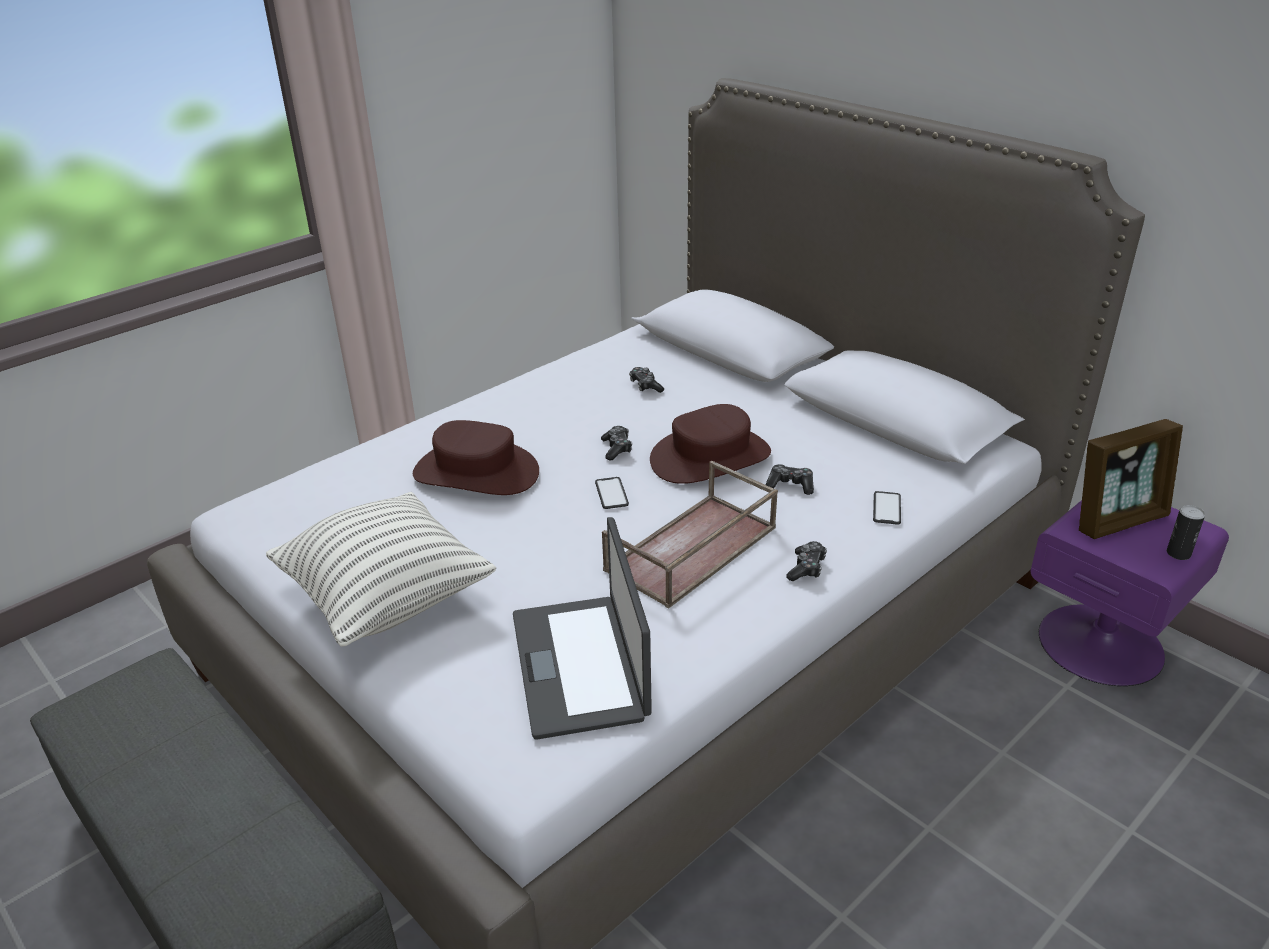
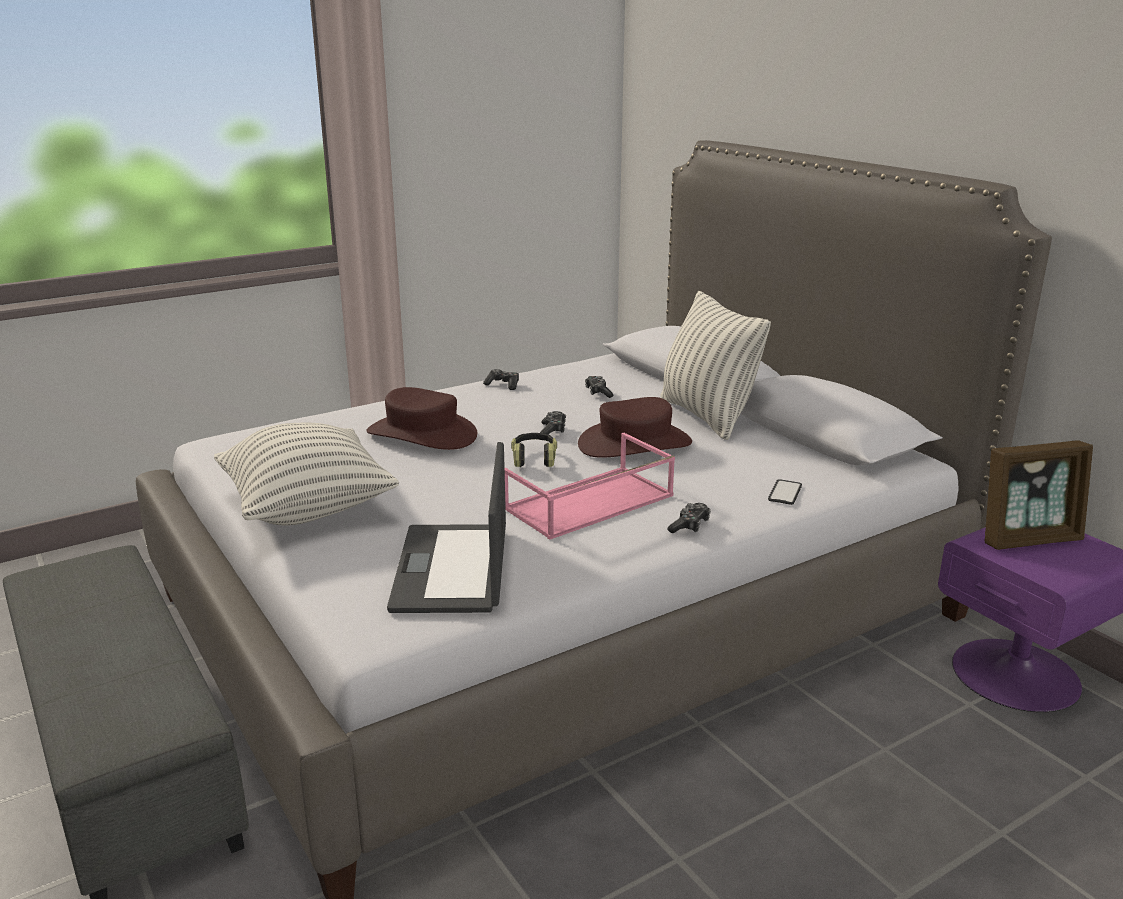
camera: 10 degrees right, 10 degrees down
phone [595,477,629,509] -> headphones [511,433,557,467]
brown tray [602,461,778,609] -> pink tray [505,433,675,540]
game controller [765,464,814,495] -> game controller moved to [483,369,519,390]
can [1167,505,1205,560] -> none
none -> pillow [660,291,771,440]

